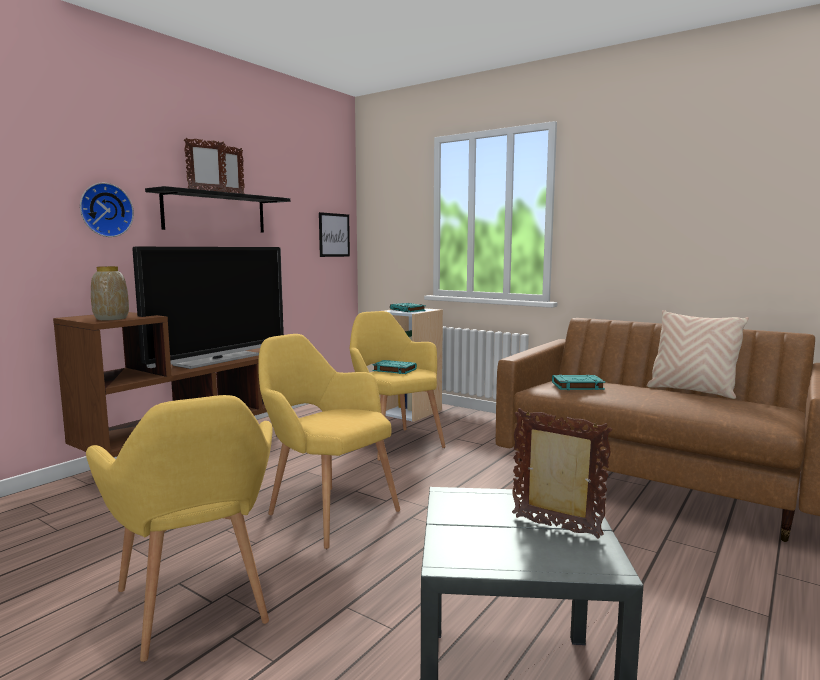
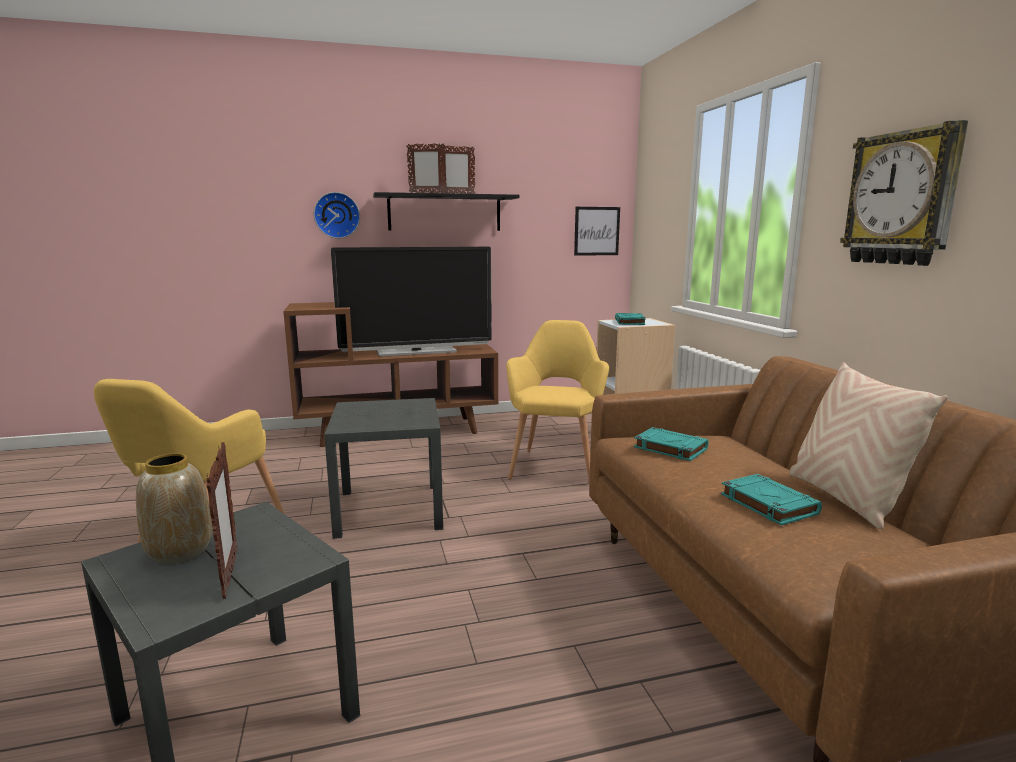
camera: 40 degrees right, 5 degrees up
vase [91,266,129,320] -> vase moved to [136,453,212,564]
yellow armchair [258,334,400,549] -> grey side table [324,398,443,539]
turquoise book [372,360,417,374] -> turquoise book moved to [721,474,822,526]
none -> wall clock [840,120,968,266]

